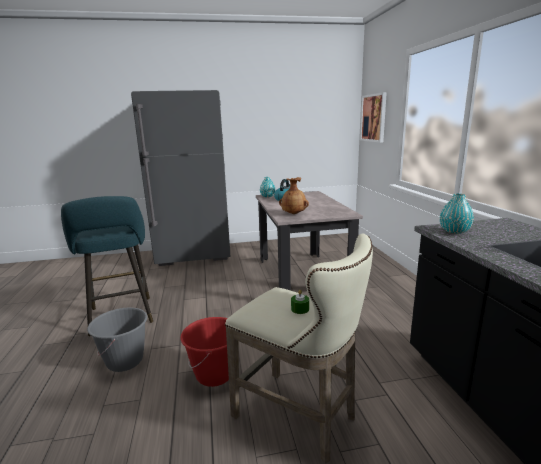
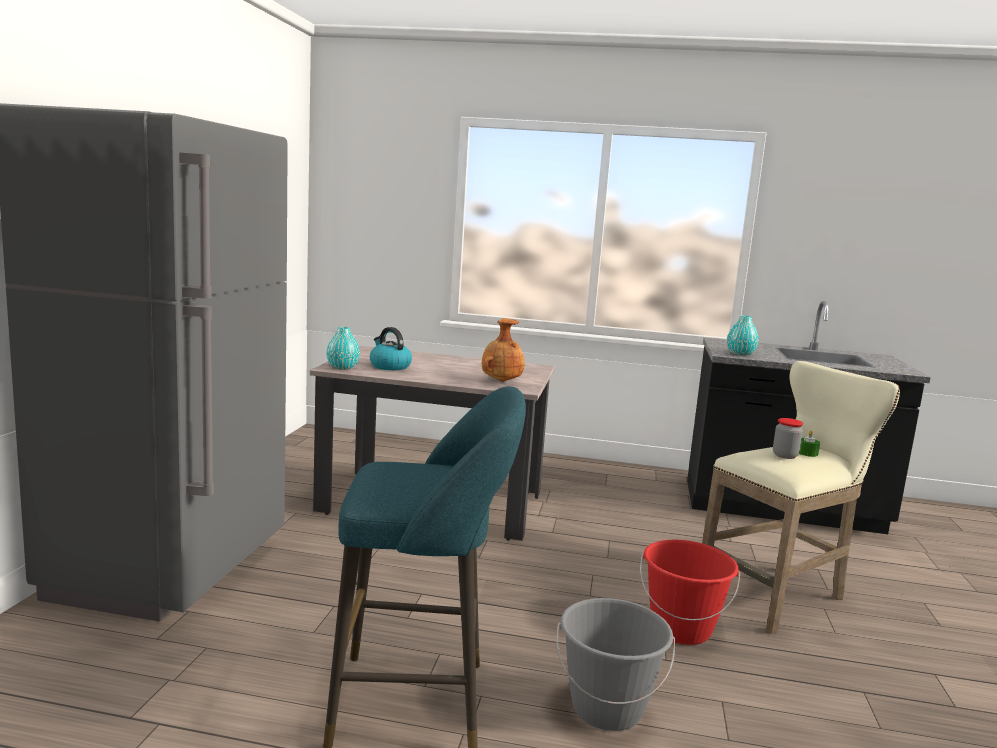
camera: 70 degrees left, 5 degrees down
picture [360,92,387,143] -> none
none -> jar [773,418,803,459]

